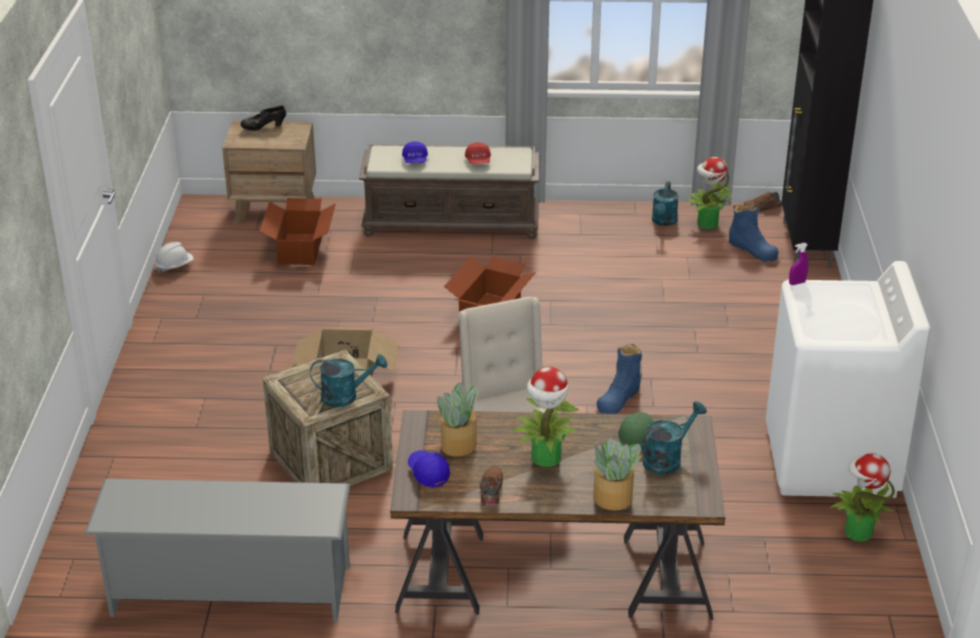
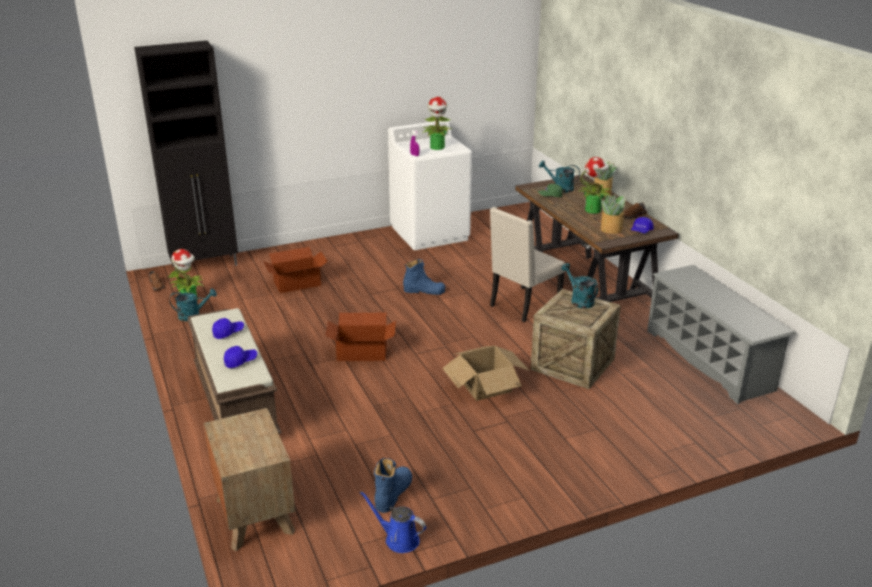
camera: 115 degrees left, 5 degrees down
white hard hat [154,242,194,273] -> blue watering can [360,491,426,553]
black shoe [240,105,286,131] -> none
cardboard box [260,198,336,265] -> cardboard box moved to [263,247,328,293]
red cap [465,142,491,164] -> blue cap [212,318,244,339]
blue boot [729,204,779,262] -> blue boot moved to [374,458,412,513]
potted plant [830,454,895,542] -> potted plant moved to [422,97,452,150]

